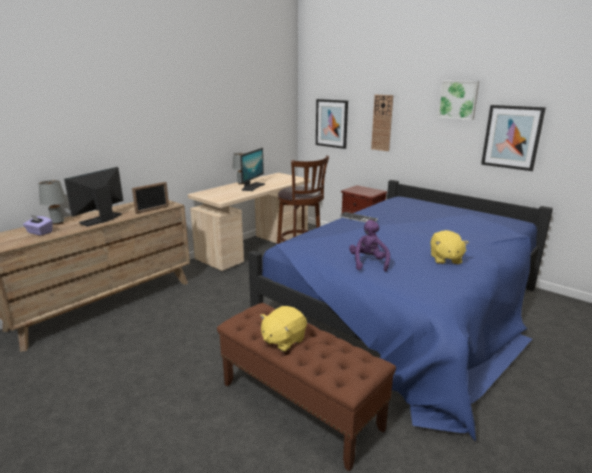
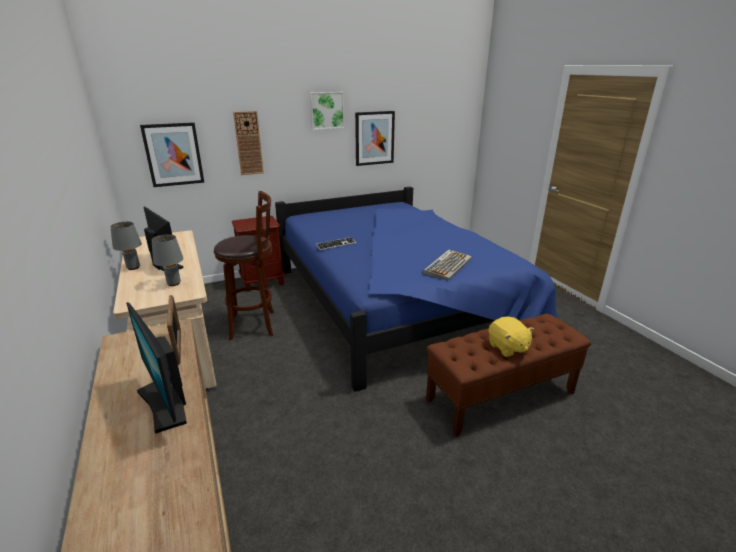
camera: 65 degrees left, 5 degrees up
purple tissue box [23,214,53,236] -> none
grey table lamp [38,180,67,225] -> grey table lamp moved to [151,234,183,286]
purple plush toy [349,220,390,271] -> keyboard [423,249,472,281]
yellow plush toy [430,230,469,264] -> none

